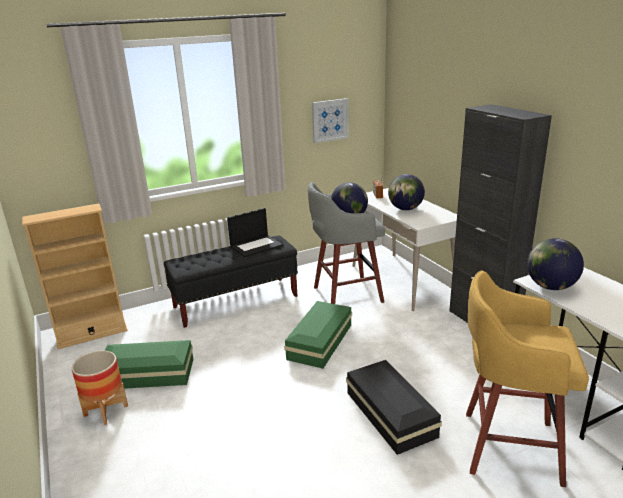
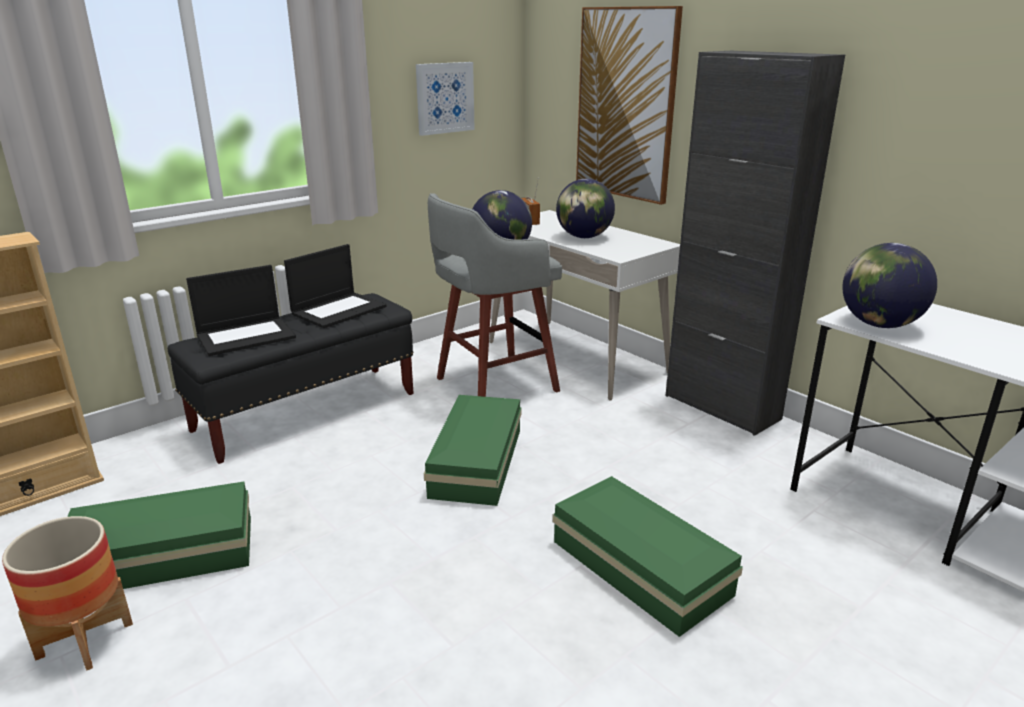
camera: 15 degrees left, 0 degrees up
black storage box [346,360,442,455] -> green storage box [552,476,743,637]
yellow stool [466,270,589,487] -> none
none -> laptop [186,265,296,356]
none -> picture [576,6,683,205]

